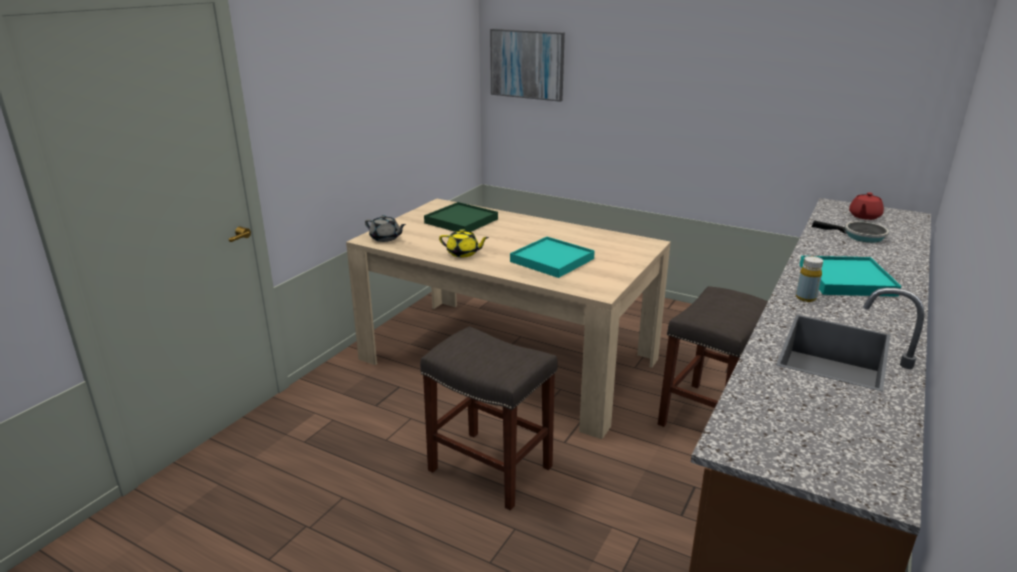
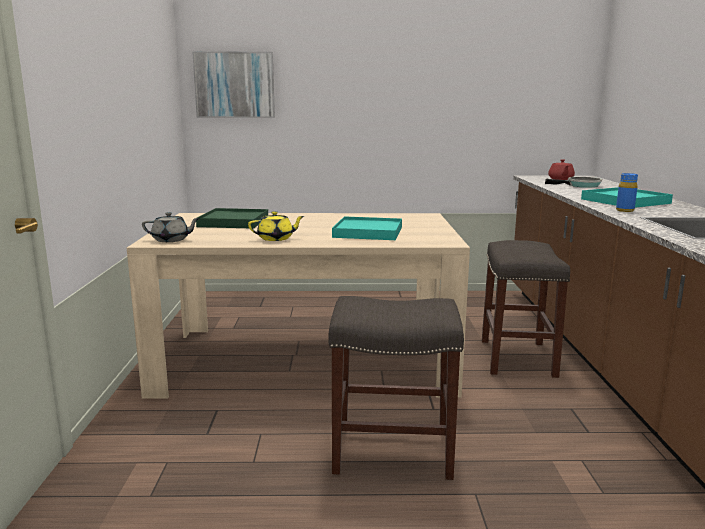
camera: 30 degrees left, 10 degrees down
yellow bottle [796,256,823,302] -> blue bottle [616,173,638,212]

